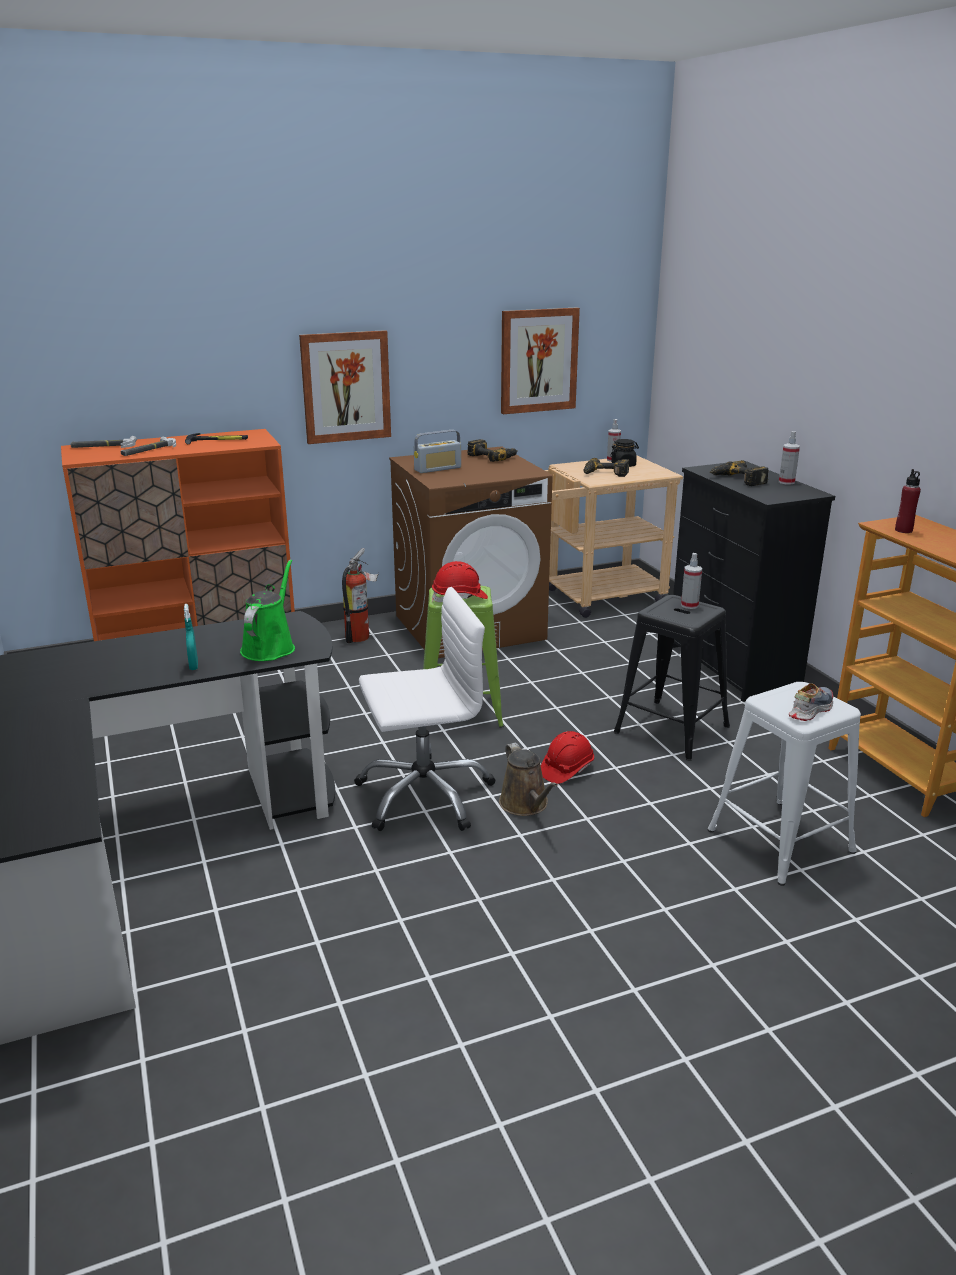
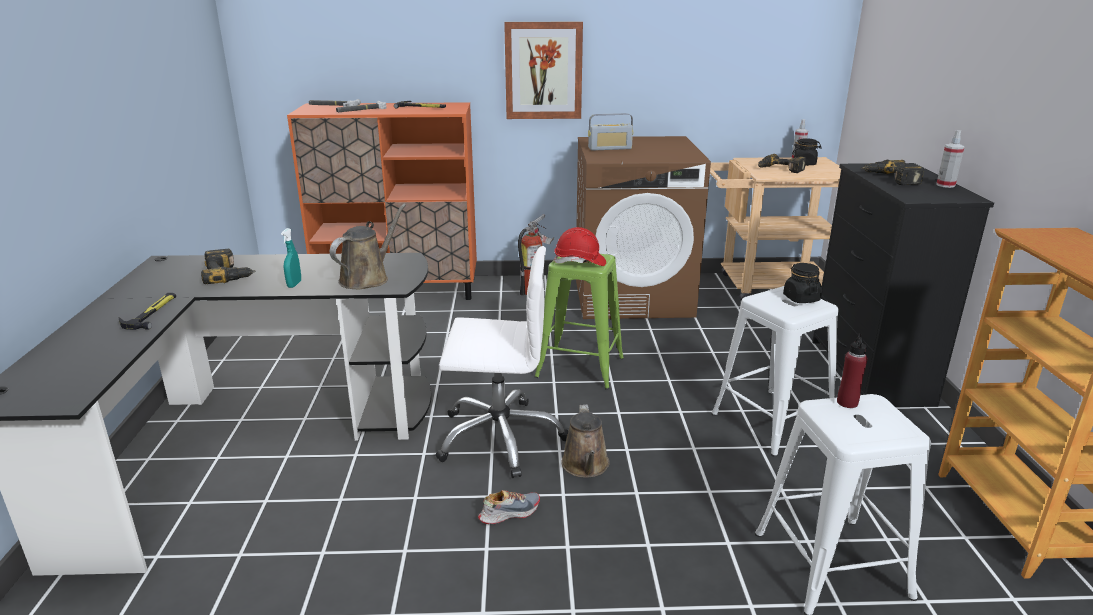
camera: 20 degrees right, 0 degrees up
green watering can [240,560,295,661] -> brown watering can [330,204,406,289]
power drill [467,439,518,462] -> power drill moved to [201,249,256,284]
picture [501,308,580,414] -> none
red hard hat [541,731,594,784] -> none
black stool [614,595,730,761] -> white stool [711,286,839,457]
spray bottle [681,553,702,609] -> black jar [783,263,822,303]
shoe [789,683,833,721] -> shoe moved to [478,490,540,524]
red bottle [895,469,921,533] -> red bottle moved to [837,333,868,408]
none -> hammer [119,293,176,330]

